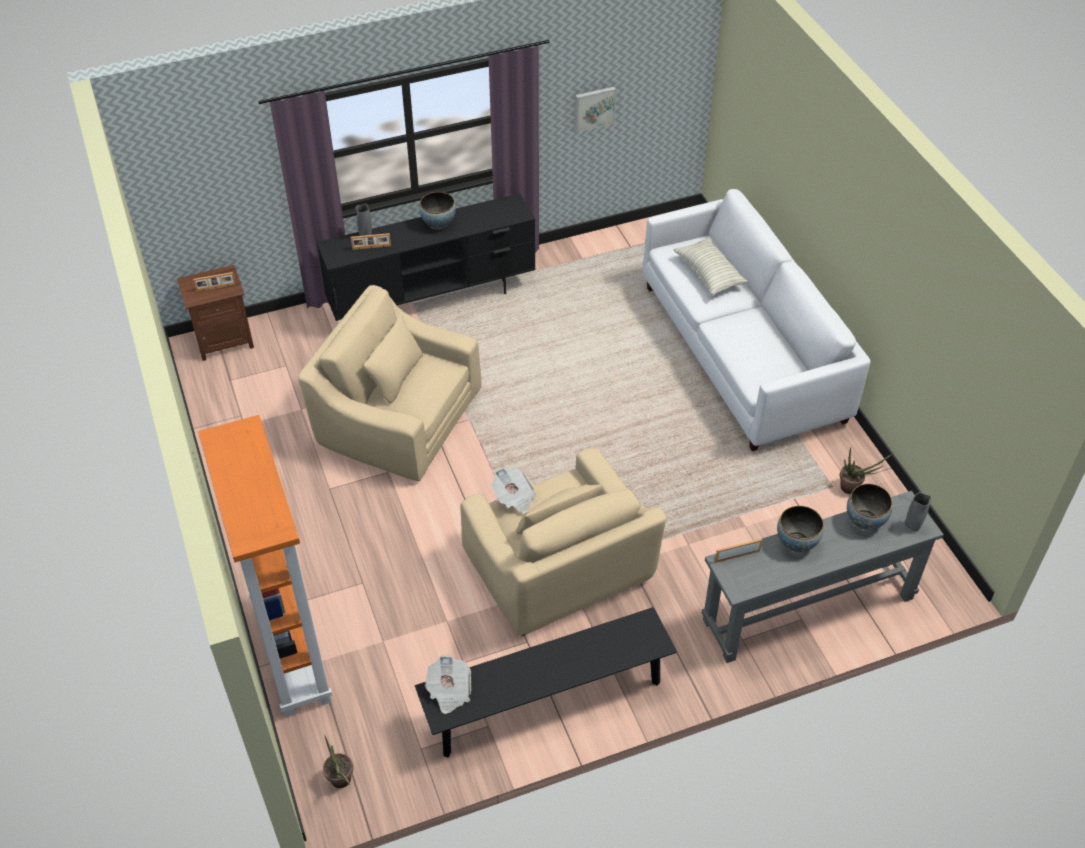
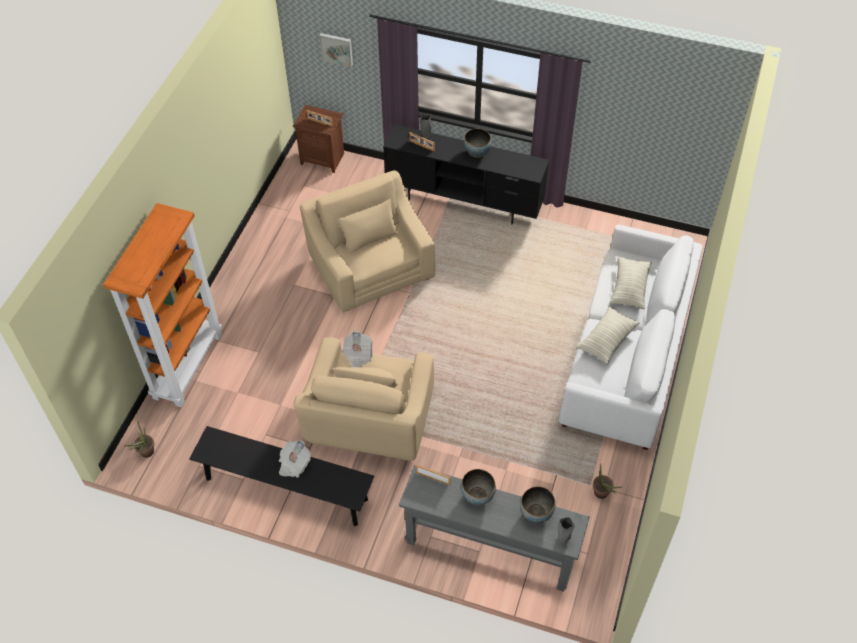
camera: 40 degrees right, 5 degrees up
newspaper [425,655,471,714] -> newspaper moved to [279,440,311,478]
picture [575,87,616,132] -> picture moved to [319,33,353,67]
none -> pillow [576,306,640,365]

